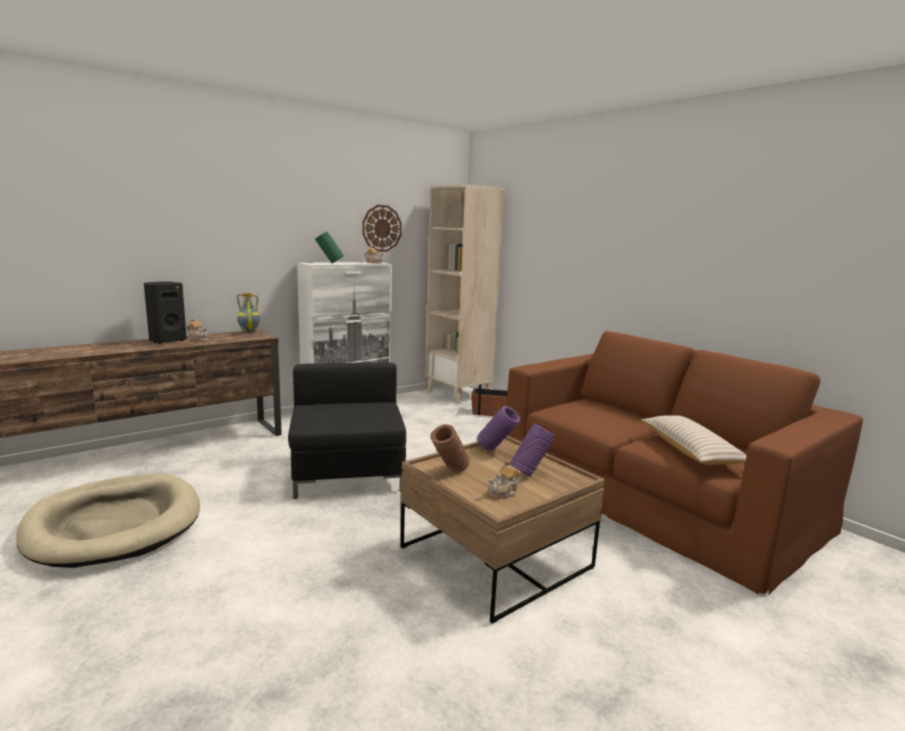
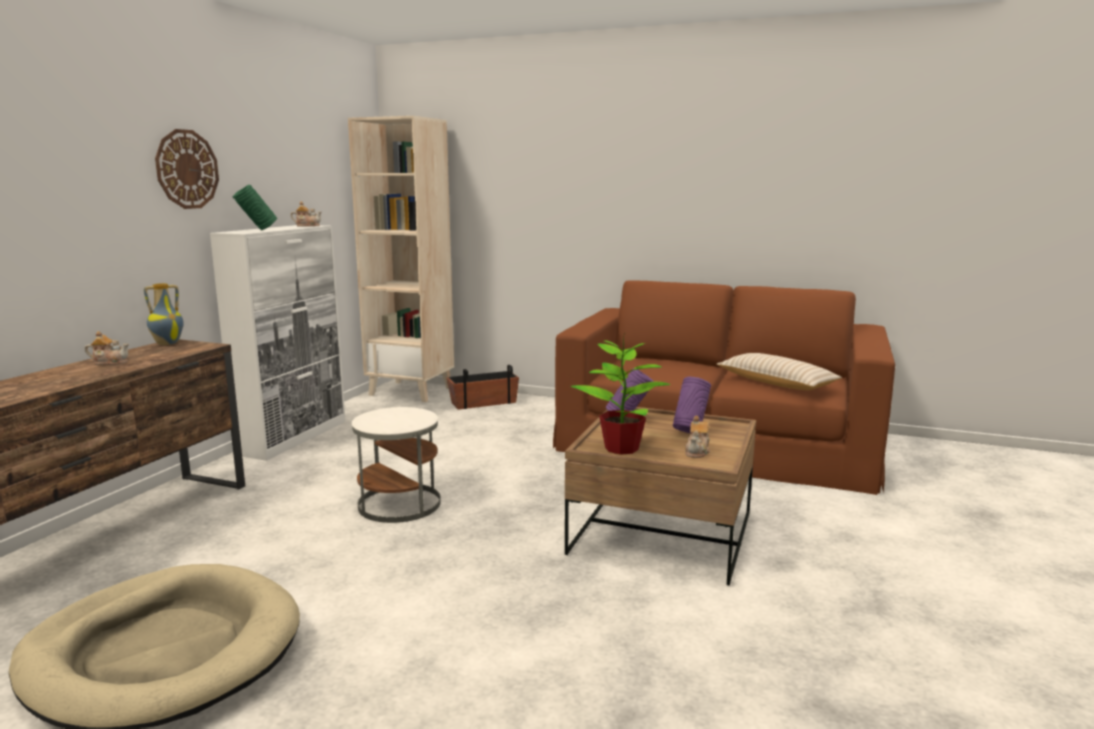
camera: 30 degrees left, 0 degrees up
black speaker [144,281,187,344] -> none
black armchair [288,362,406,499] -> white side table [352,407,441,523]
wall clock [362,205,402,252] -> wall clock moved to [155,129,219,209]
brown vase [430,424,470,473] -> potted plant [571,336,671,455]

